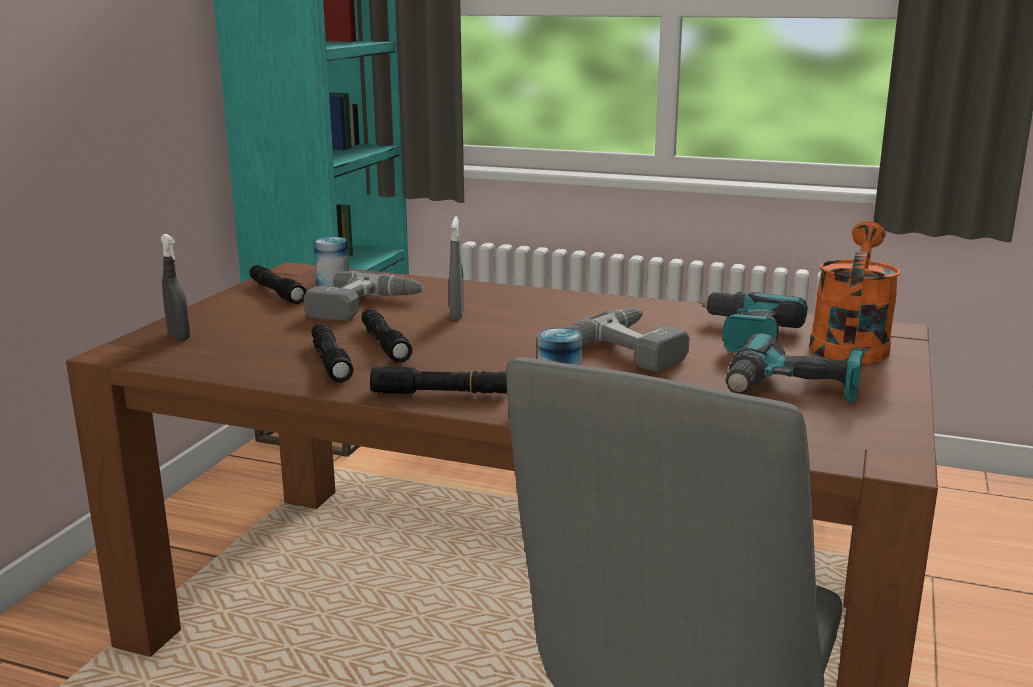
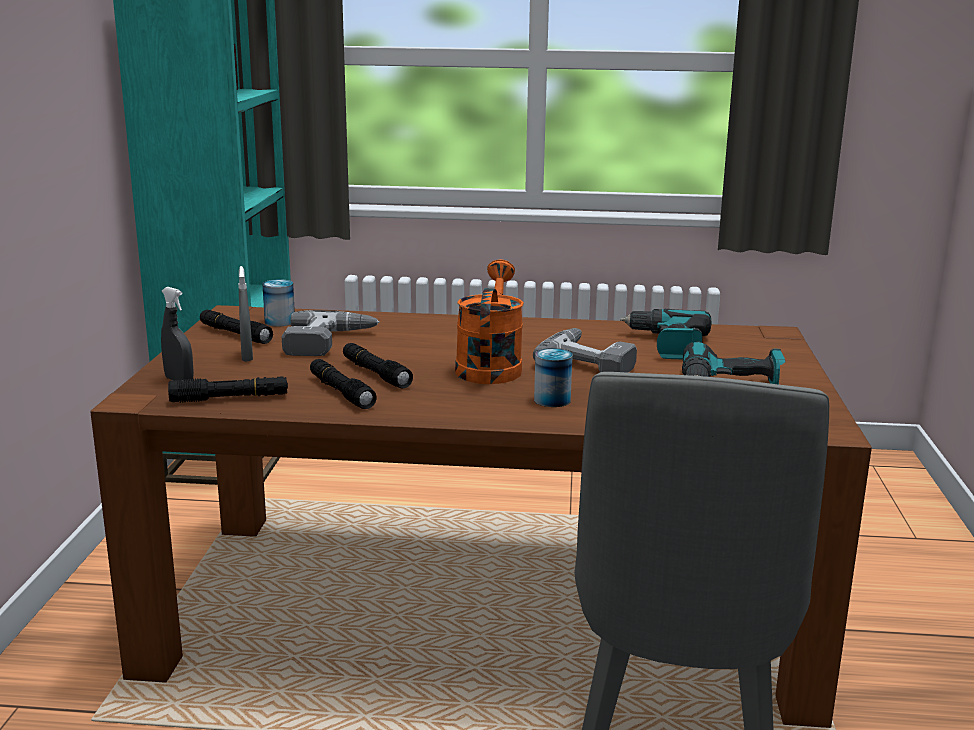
camera: 15 degrees left, 0 degrees up
black flashlight [370,366,507,394] -> black flashlight moved to [168,376,288,403]
grey spray bottle [449,216,464,320] -> grey spray bottle moved to [238,266,253,362]
orange watering can [809,221,901,364] -> orange watering can moved to [455,259,524,384]

